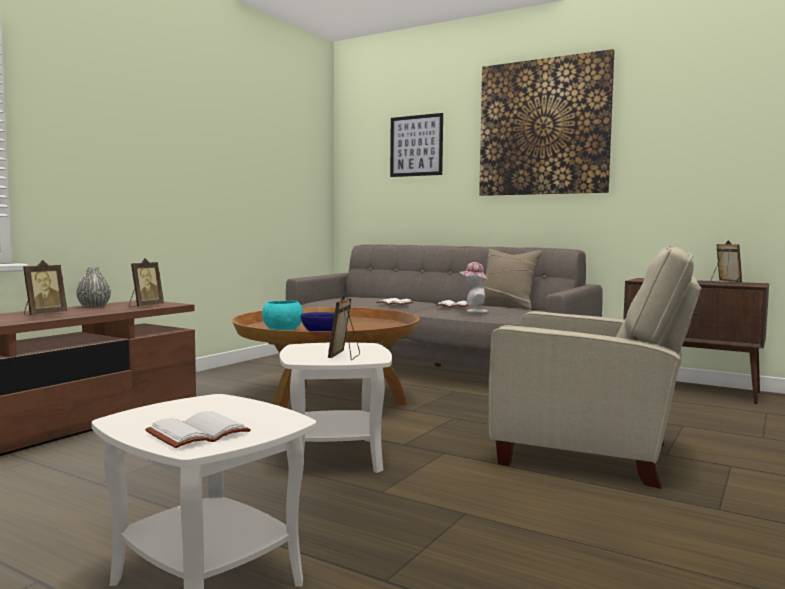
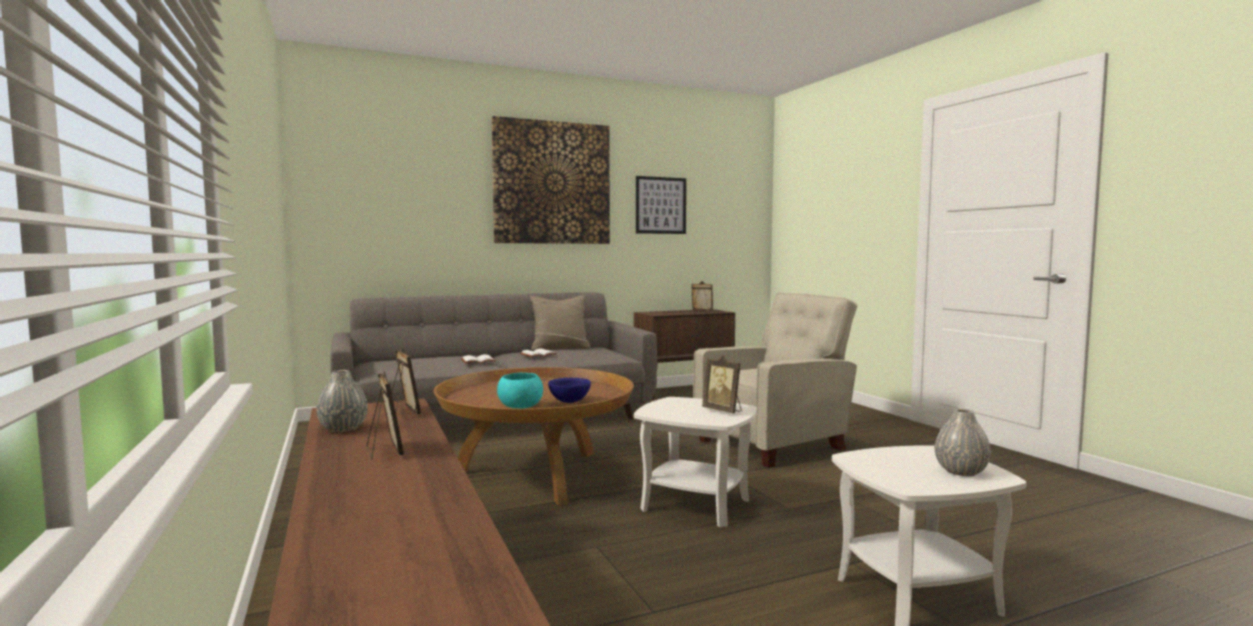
camera: 55 degrees left, 0 degrees up
white book [145,411,251,448] -> grey vase [935,409,991,476]
picture [390,113,443,177] -> picture moved to [636,176,686,234]
hat [459,262,488,313] -> none

